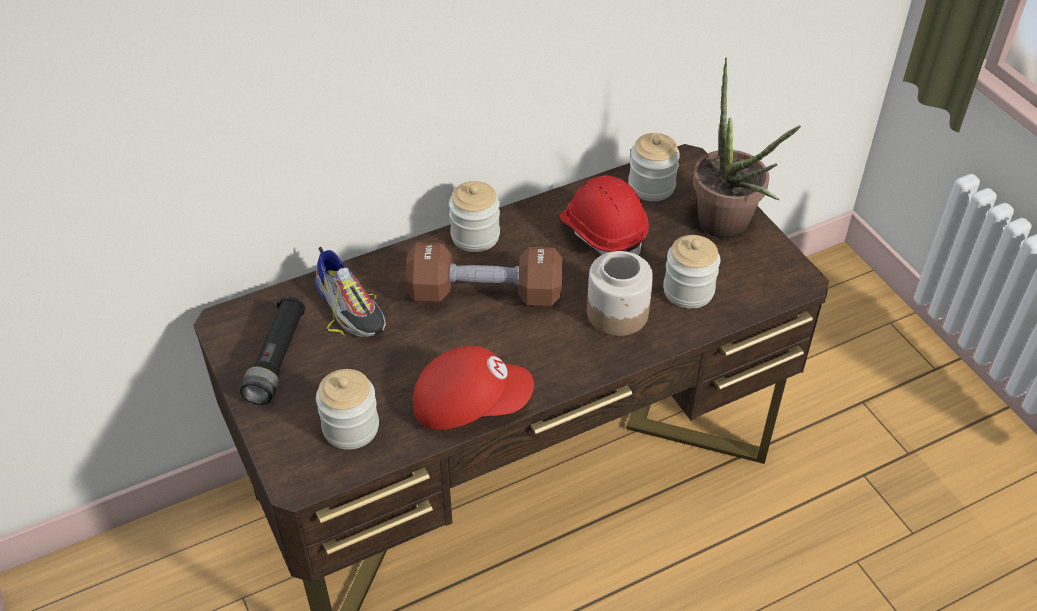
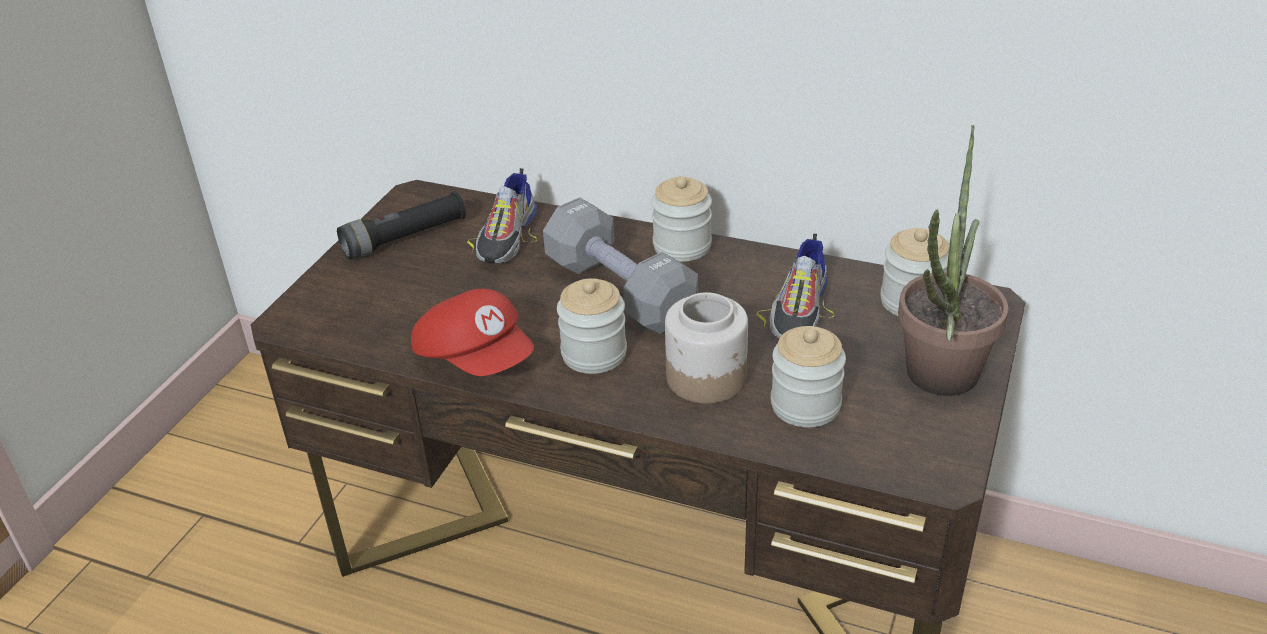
camera: 50 degrees right, 10 degrees down
jar [316,369,379,450] -> jar moved to [557,278,627,374]
brown dumbbell [405,243,563,306] -> grey dumbbell [543,197,698,334]
red hard hat [560,176,649,255] -> shoe [756,234,835,338]

